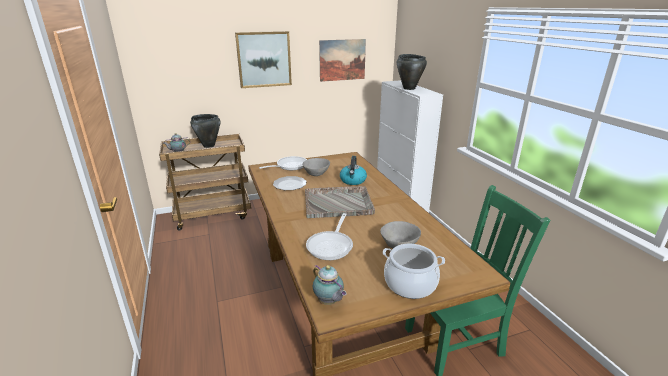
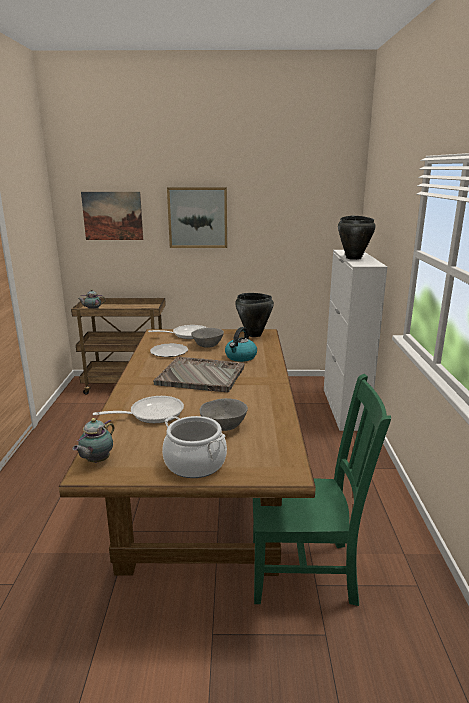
camera: 20 degrees right, 5 degrees down
black cooking pot [190,114,220,148] -> black cooking pot moved to [235,293,274,337]
frying pan [306,213,353,260] -> frying pan turned 150 degrees counterclockwise [93,396,184,423]
teapot [313,265,347,305] -> teapot turned 45 degrees clockwise [72,418,114,463]
picture [319,39,366,82] -> picture moved to [81,192,143,240]

